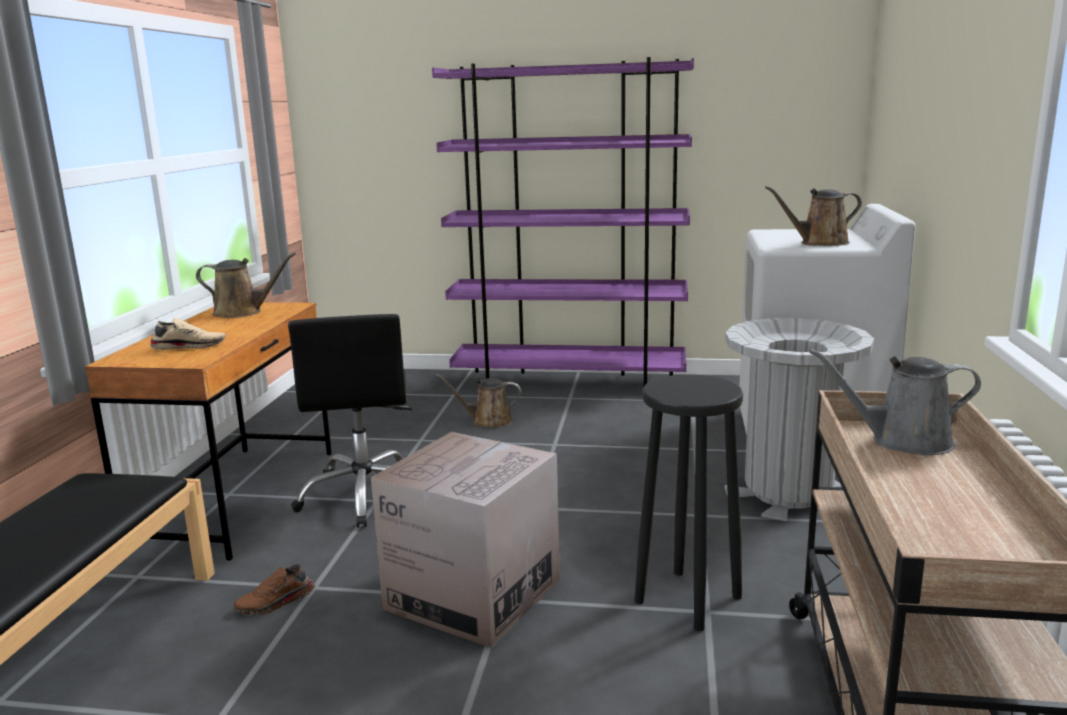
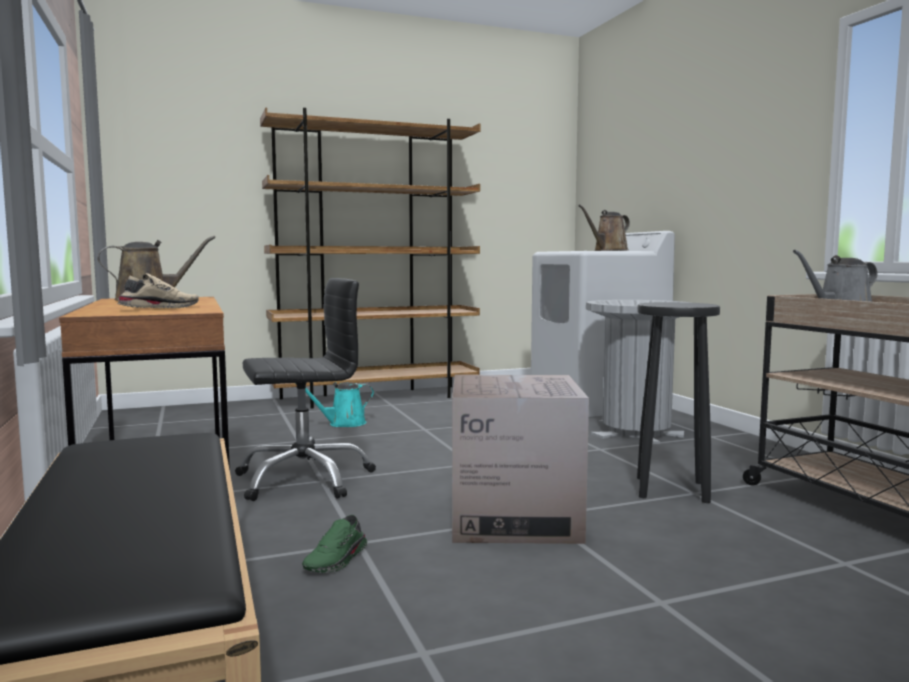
camera: 30 degrees left, 10 degrees down
brown shoe [234,564,315,616] -> green shoe [302,515,367,573]
black office chair [288,314,412,528] -> black office chair turned 75 degrees counterclockwise [235,278,376,501]
purple bookcase [432,57,694,386] -> brown bookcase [260,107,481,409]
brown watering can [436,374,521,428] -> turquoise watering can [305,382,374,427]

